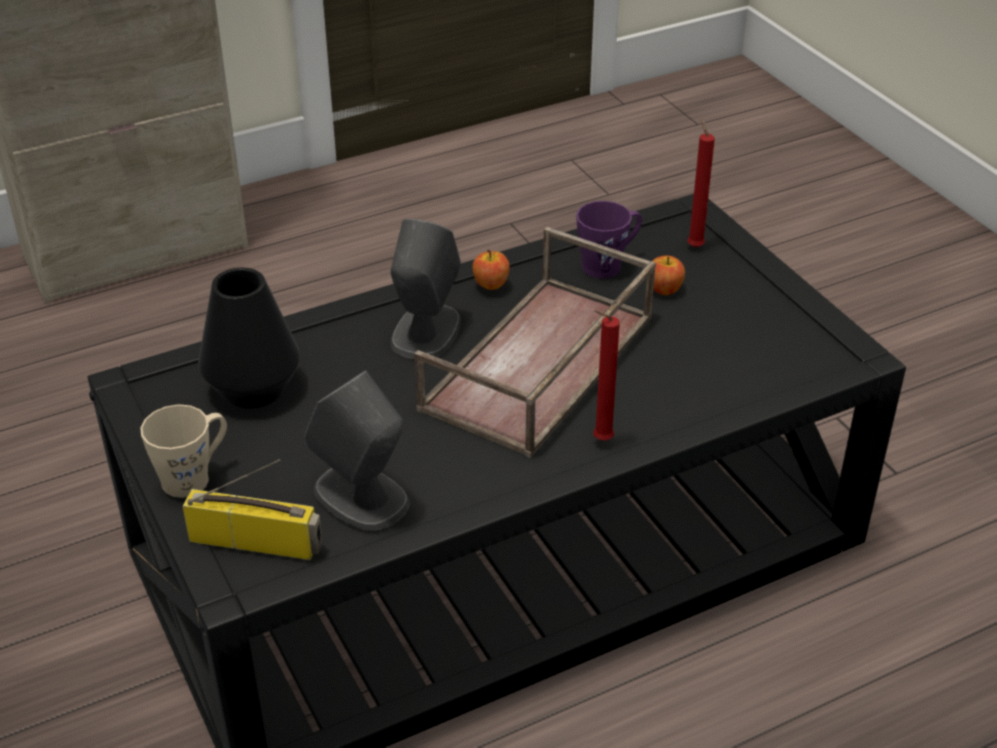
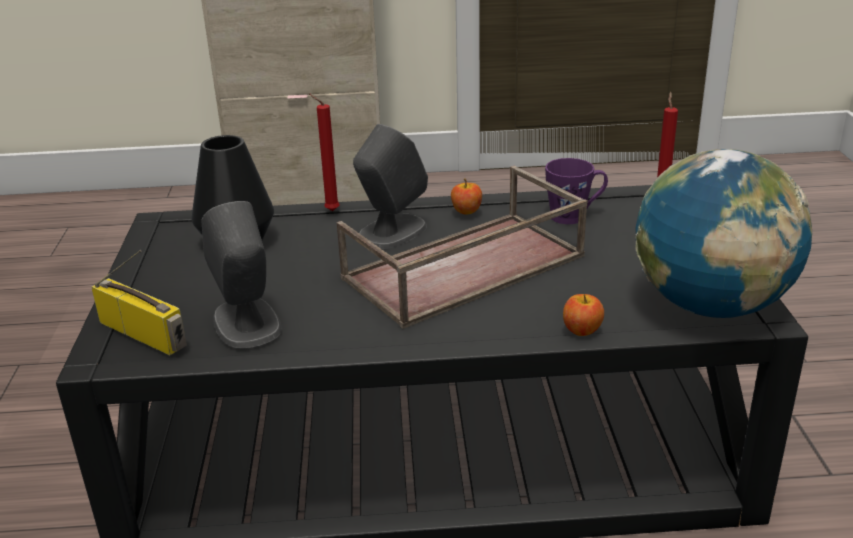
camera: 25 degrees right, 10 degrees down
beige mug [140,404,227,498] -> none
red candle [593,310,620,440] -> red candle moved to [309,94,339,211]
apple [653,255,685,295] -> apple moved to [563,294,604,336]
none -> globe [635,149,812,318]

